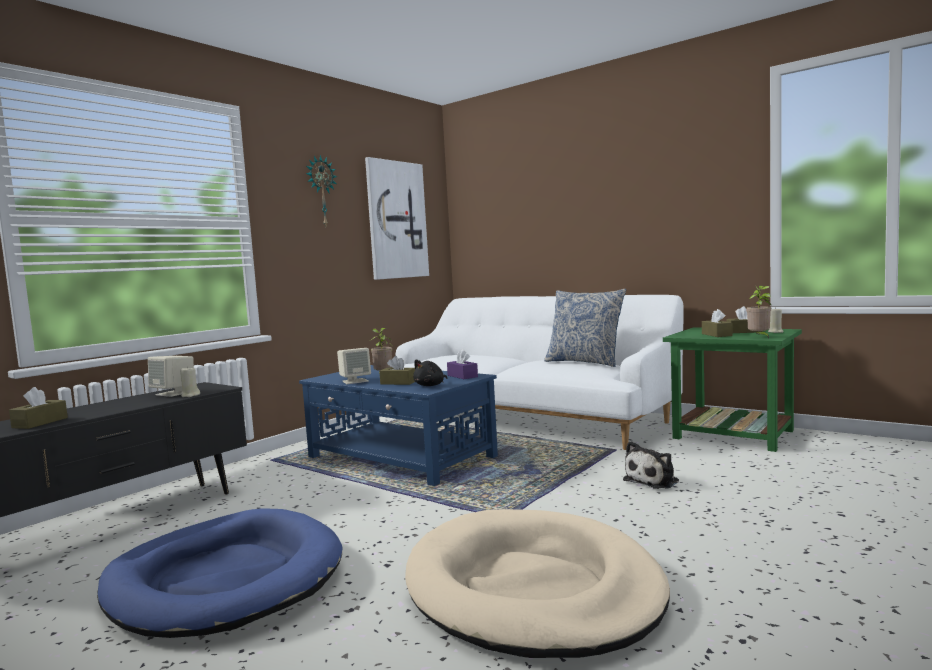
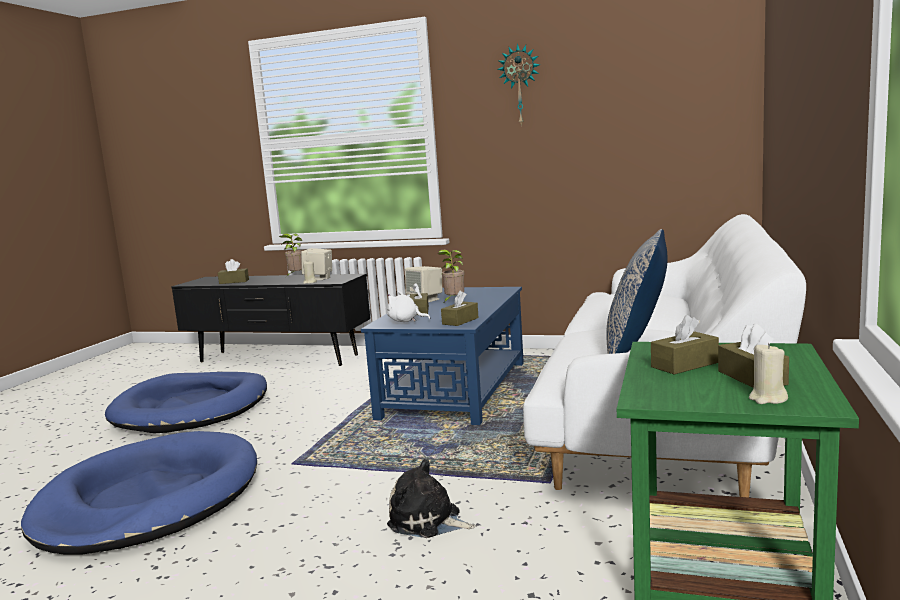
camera: 70 degrees right, 5 degrees up
picture [365,157,429,280] -> none
beige dog bed [405,509,670,658] -> blue dog bed [21,431,257,555]
black plush toy [413,359,447,386] -> white plush toy [387,291,431,322]
purple tissue box [447,350,478,379] -> brown tissue box [441,290,479,326]
potted plant [746,285,771,338] -> potted plant moved to [279,234,302,277]

